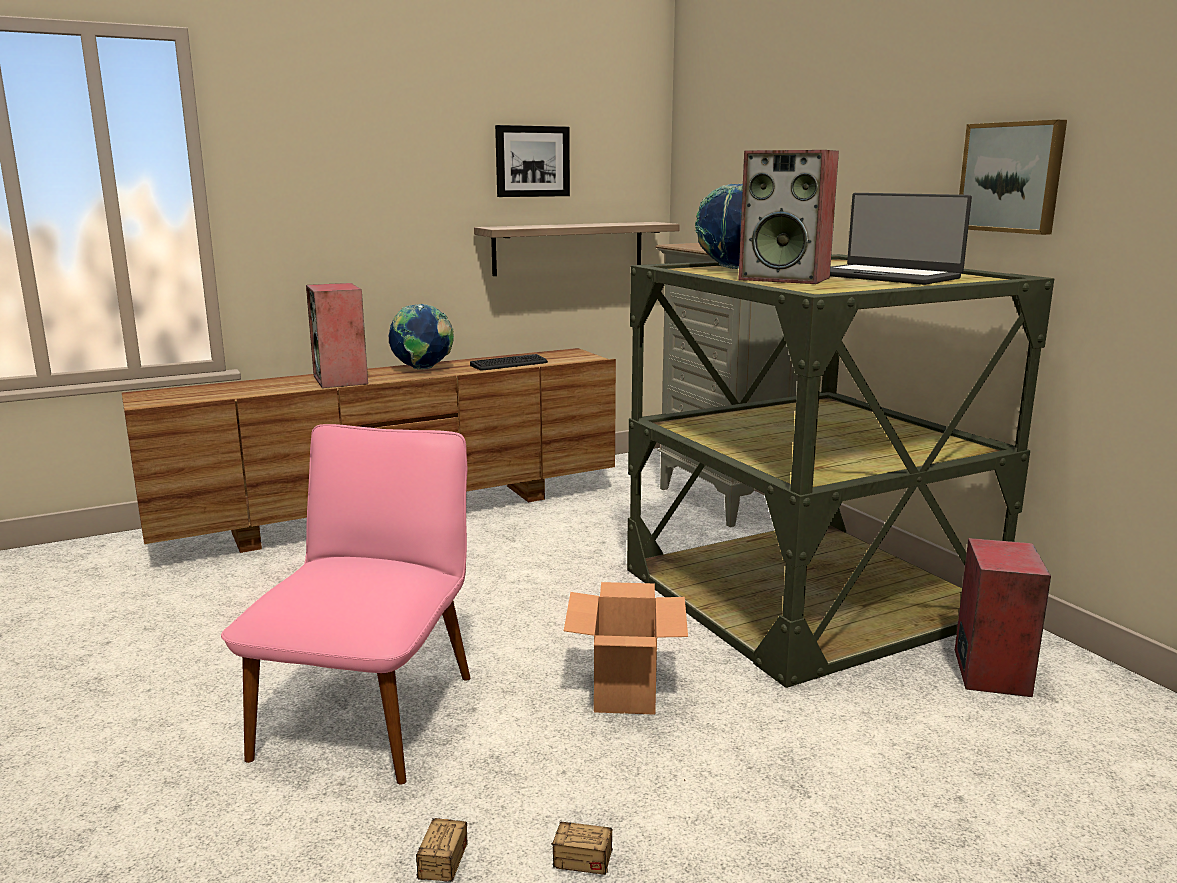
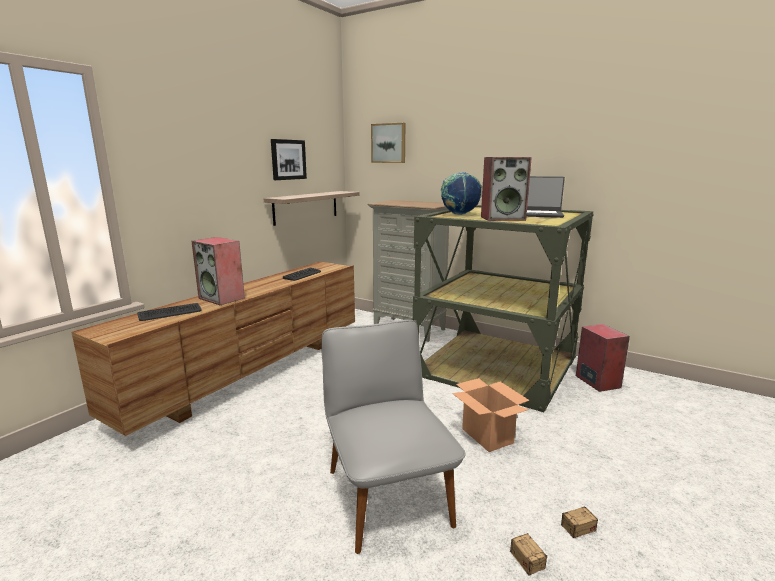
camera: 30 degrees left, 0 degrees up
pink chair [221,424,470,784] -> grey chair [321,320,466,554]
globe [389,304,454,370] -> none
picture [959,120,1067,235] -> picture moved to [371,123,405,163]
none -> keyboard [137,303,202,321]

